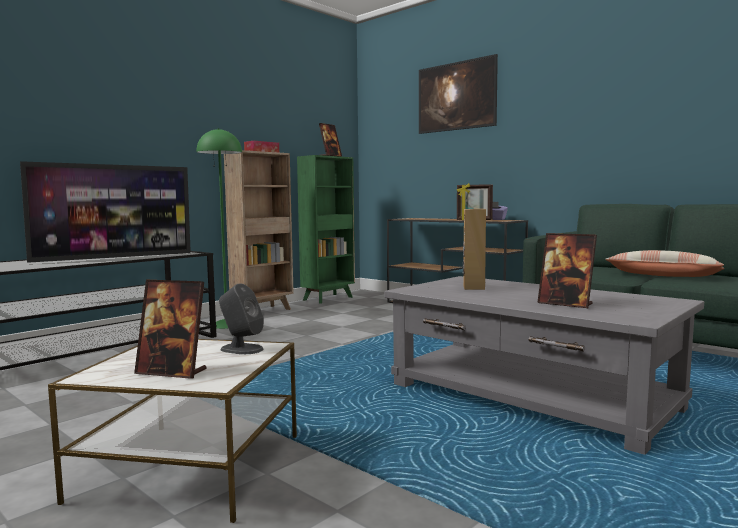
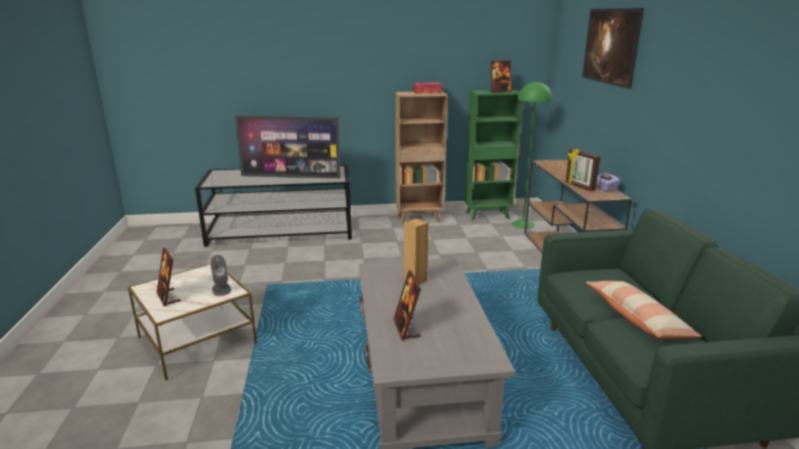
camera: 40 degrees right, 15 degrees up
green floor lamp [196,128,242,329] -> green floor lamp moved to [512,81,552,229]

